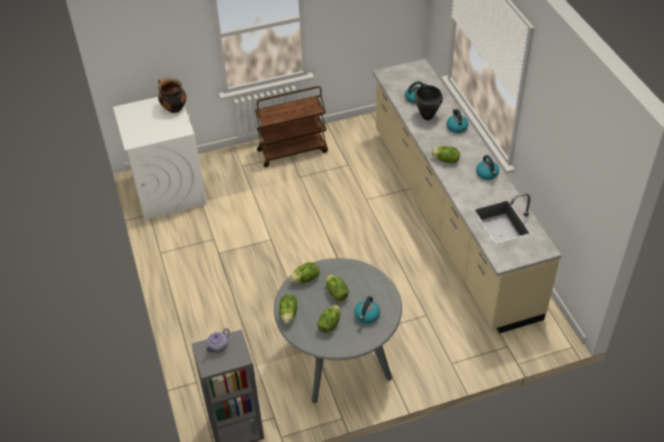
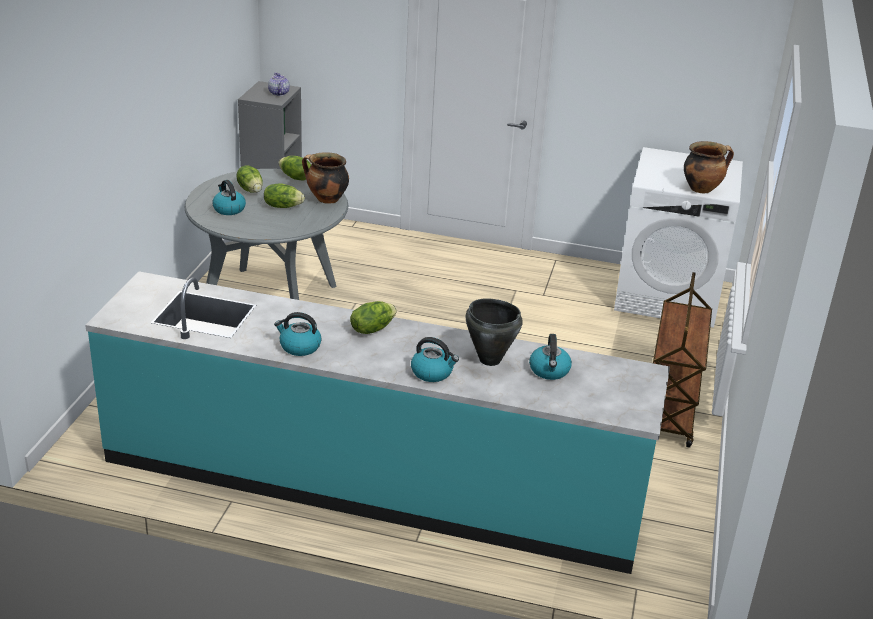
camera: 120 degrees right, 15 degrees down
lettuce [290,262,320,283] -> cooking pot [302,152,349,204]
beige counter [373,59,561,334] -> turquoise counter [85,271,670,574]

